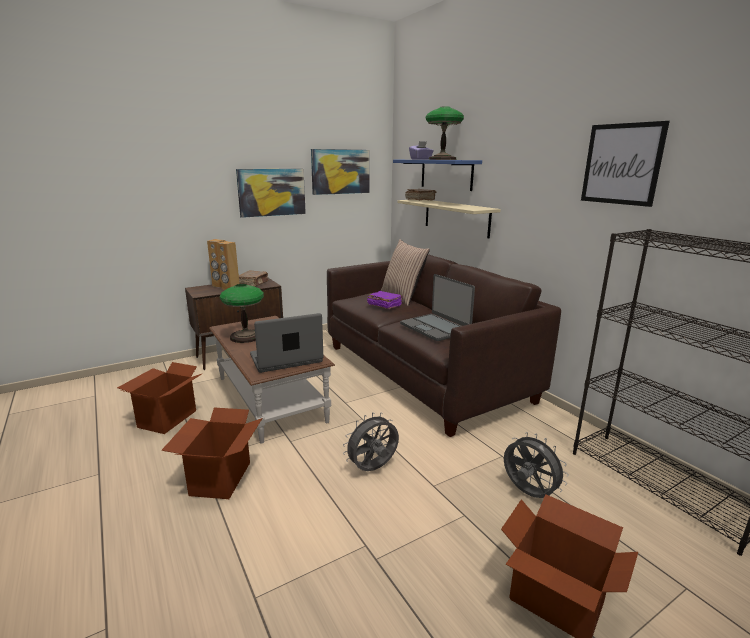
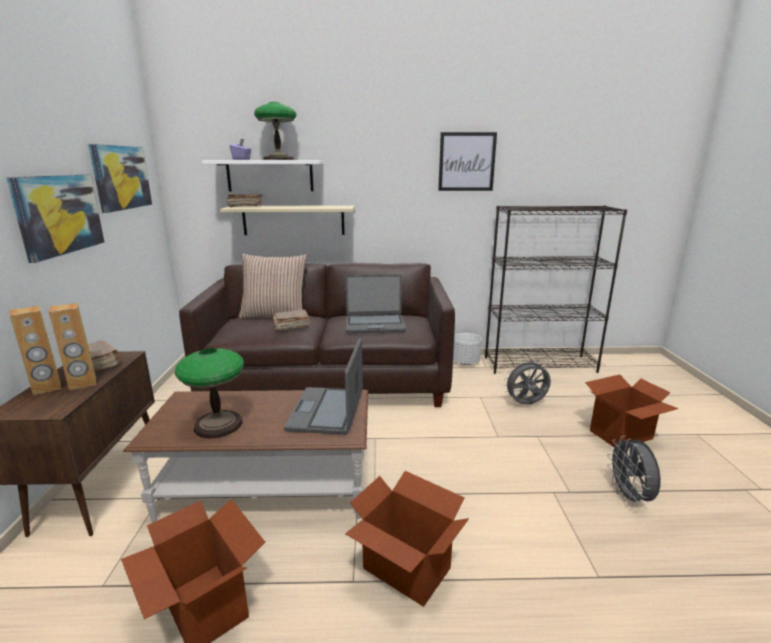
camera: 60 degrees left, 0 degrees up
grey fan [343,412,399,471] -> grey fan moved to [607,436,661,506]
purple book [367,291,403,309] -> brown book [273,309,310,331]
blue shelf [393,160,482,191] -> white shelf [202,160,323,191]
none -> white planter [453,333,482,365]

